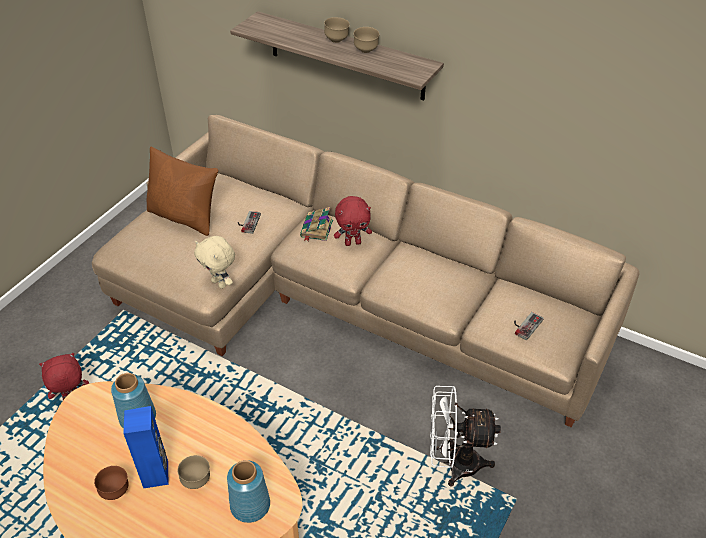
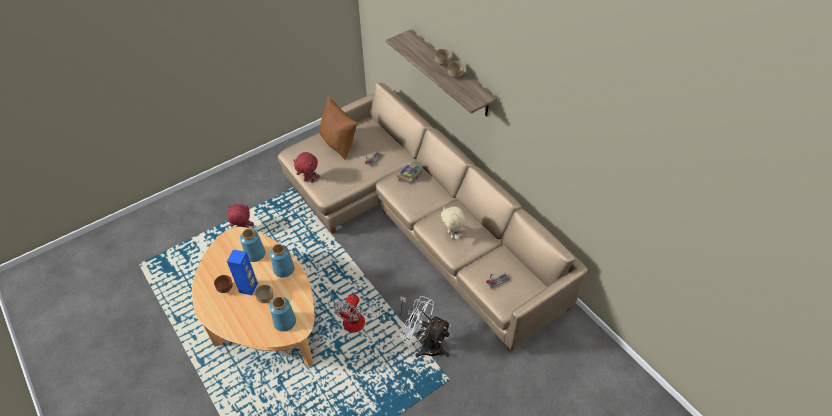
camera: 25 degrees right, 5 degrees up
beige plush toy [194,236,235,289] -> beige plush toy moved to [441,207,466,240]
red plush toy [334,196,372,246] -> red plush toy moved to [293,152,320,183]
none -> blue vase [270,244,295,278]
none -> fan [334,294,406,332]

